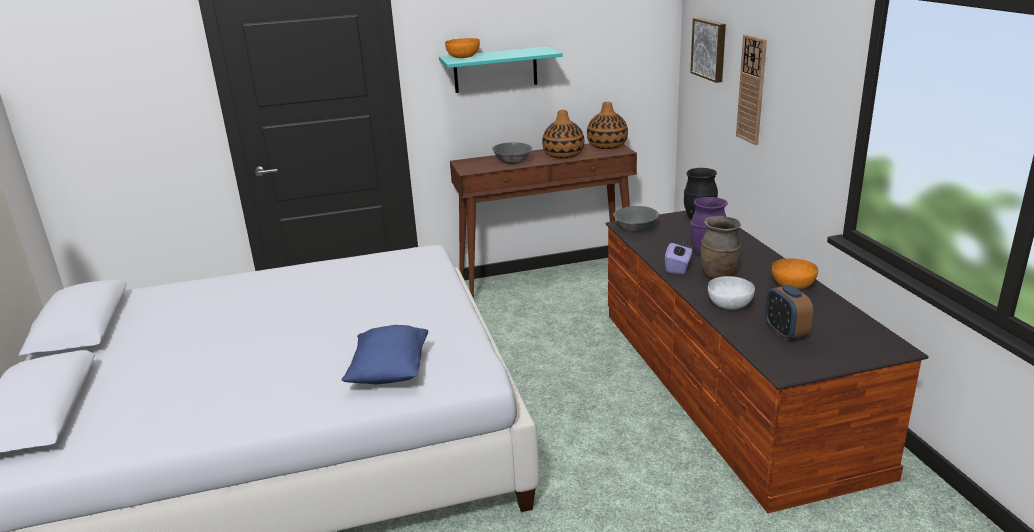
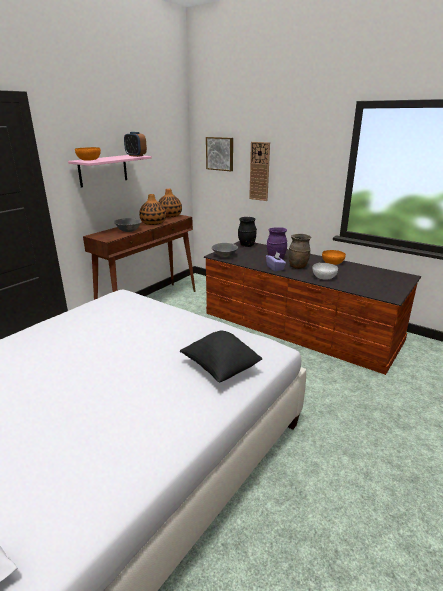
camera: 40 degrees left, 0 degrees up
blue pillow [341,325,428,384] -> black pillow [180,331,263,382]
turquoise shelf [439,46,563,93] -> pink shelf [68,155,152,188]
alarm clock [765,285,813,341] -> alarm clock moved to [124,132,147,157]

